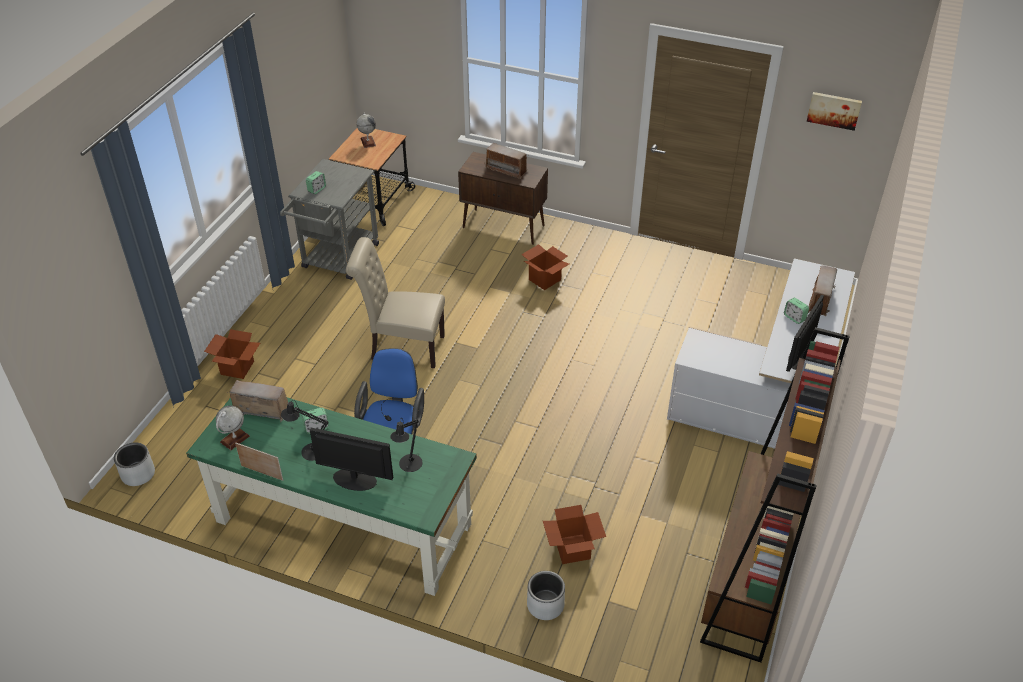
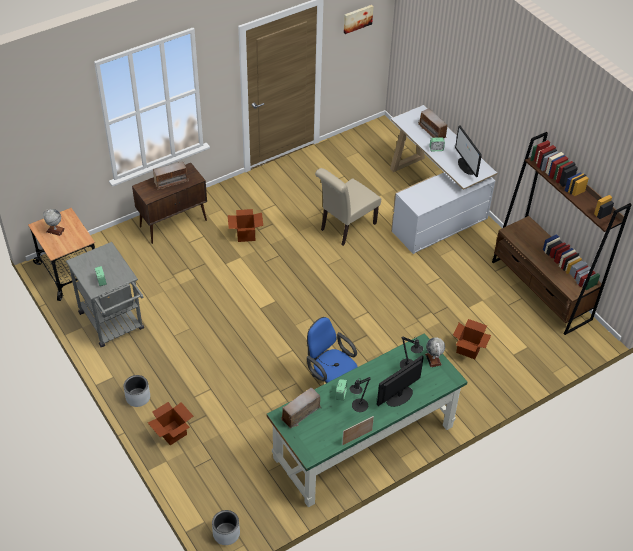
camera: 55 degrees left, 5 degrees up
globe [216,406,250,450] -> globe moved to [425,337,445,367]
beige chair [346,237,445,368] -> beige chair moved to [315,168,381,246]
grey planter [527,571,565,620] -> grey planter moved to [124,375,150,407]

